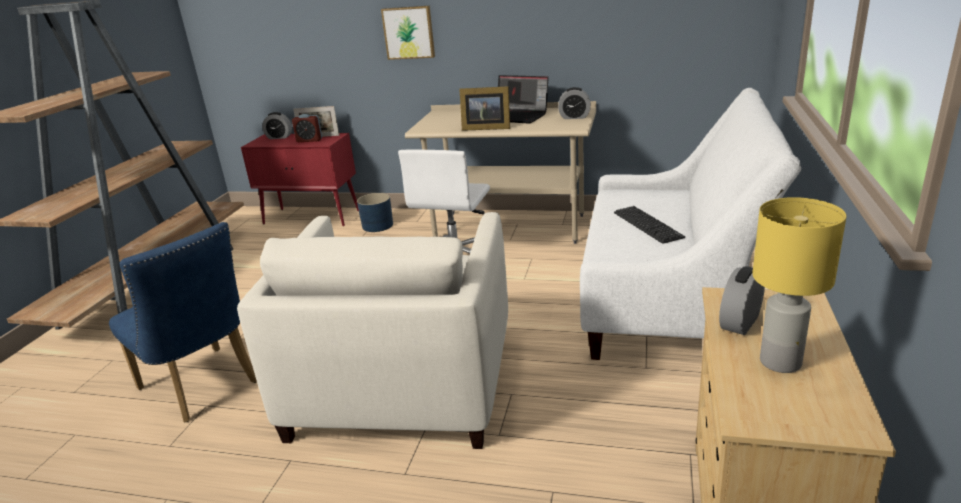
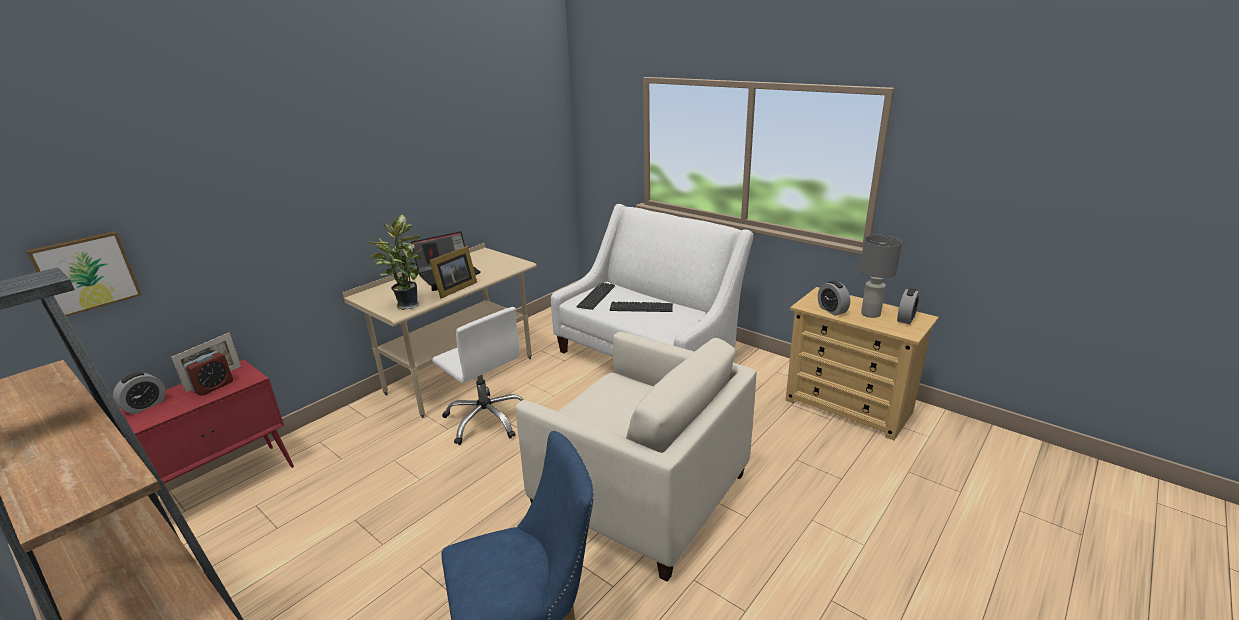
camera: 65 degrees left, 0 degrees up
blue planter [357,193,393,232] -> none
picture [381,6,435,60] -> picture moved to [26,231,142,317]
alarm clock [558,87,591,119] -> alarm clock moved to [897,288,920,324]
yellow table lamp [752,197,847,373] -> grey table lamp [860,235,902,318]
none -> potted plant [368,214,422,310]
none -> keyboard [576,283,615,310]

